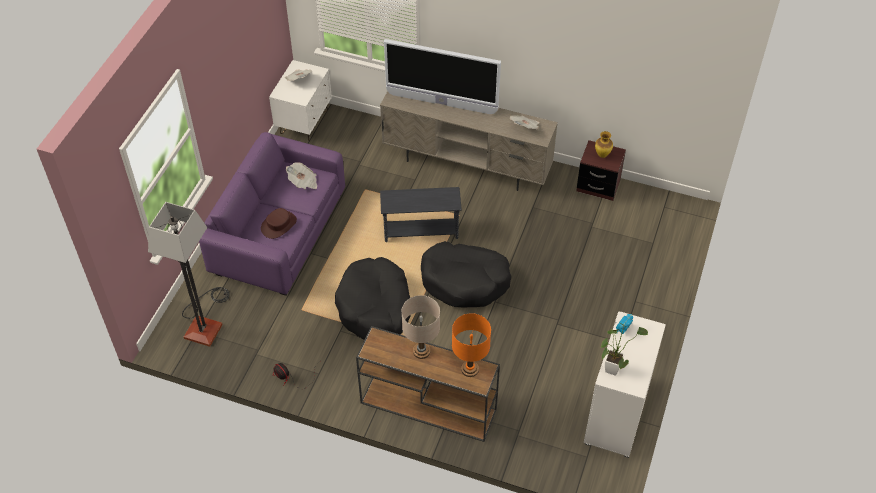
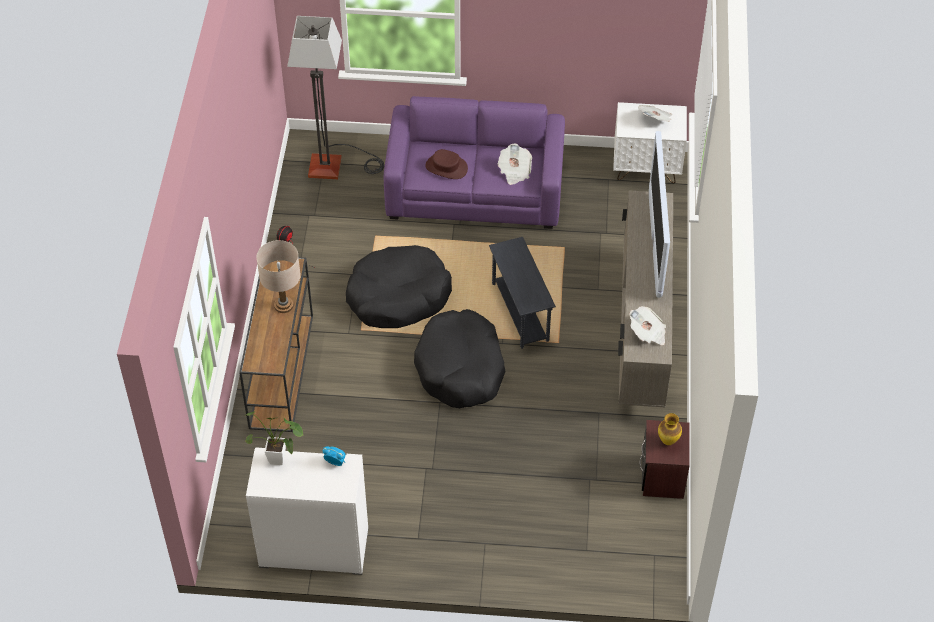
camera: 75 degrees right, 0 degrees up
orange table lamp [452,313,491,377] -> none

